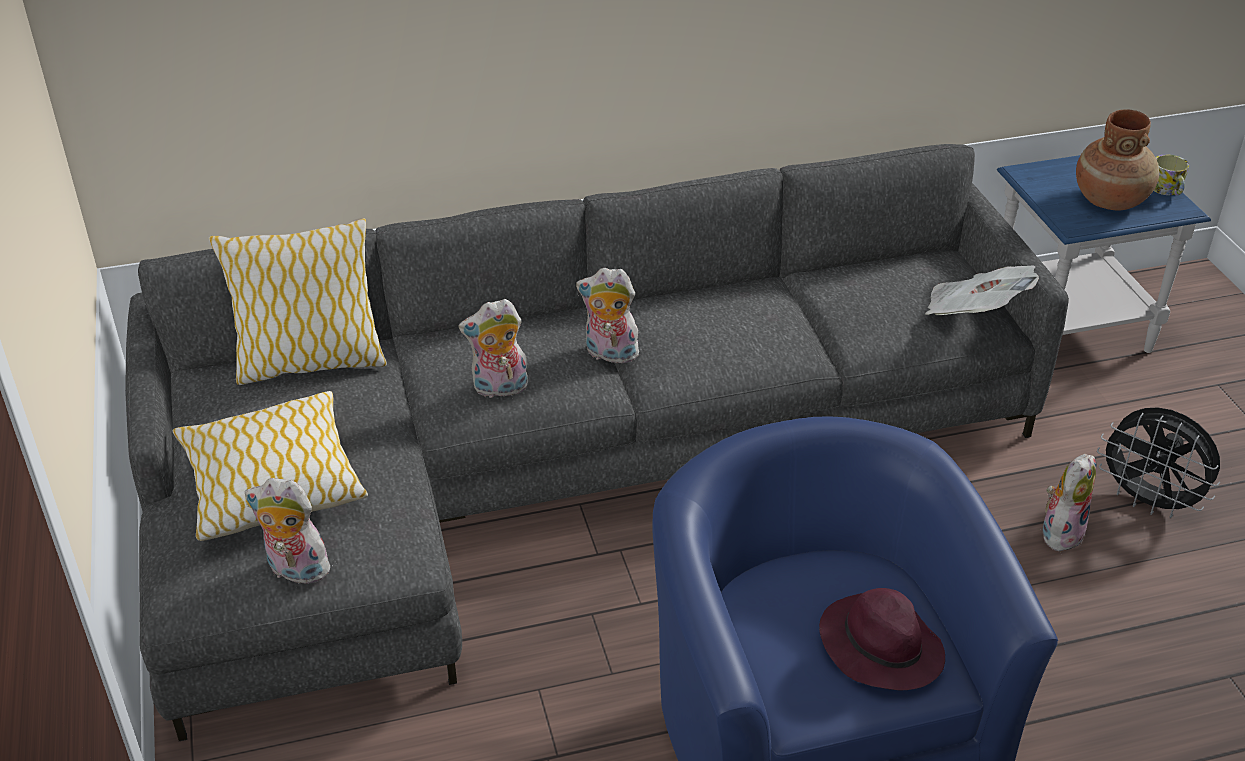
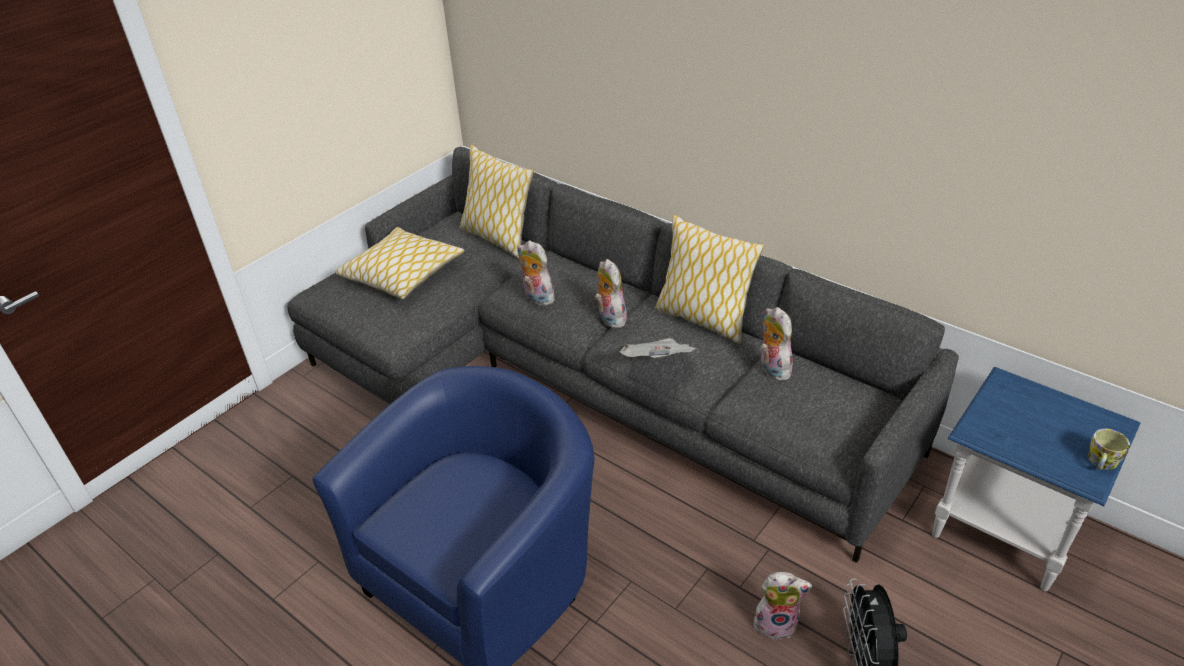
camera: 55 degrees right, 0 degrees up
plush toy [244,478,333,584] -> plush toy moved to [761,307,794,380]
purple hat [819,588,945,691] -> none
newspaper [925,265,1039,315] -> newspaper moved to [620,338,696,358]
brown vase [1076,109,1159,210] -> none
none -> pillow [655,215,764,344]

